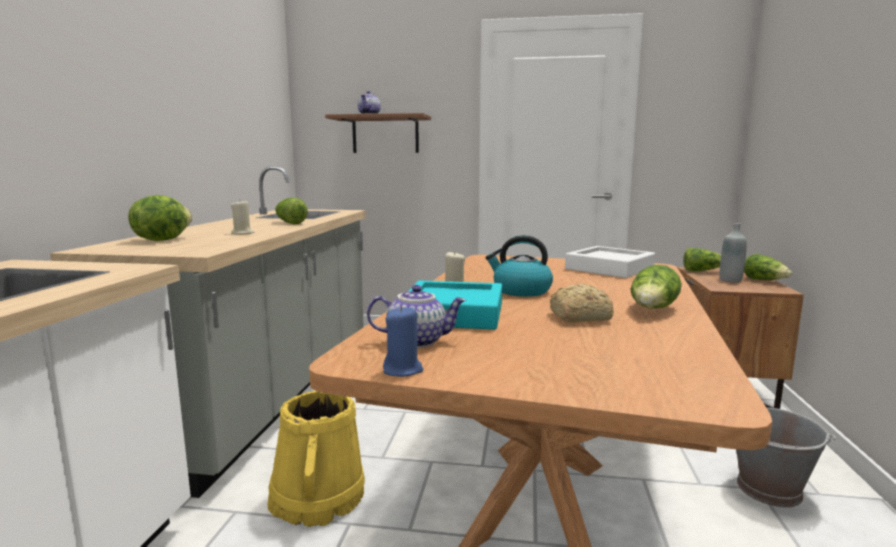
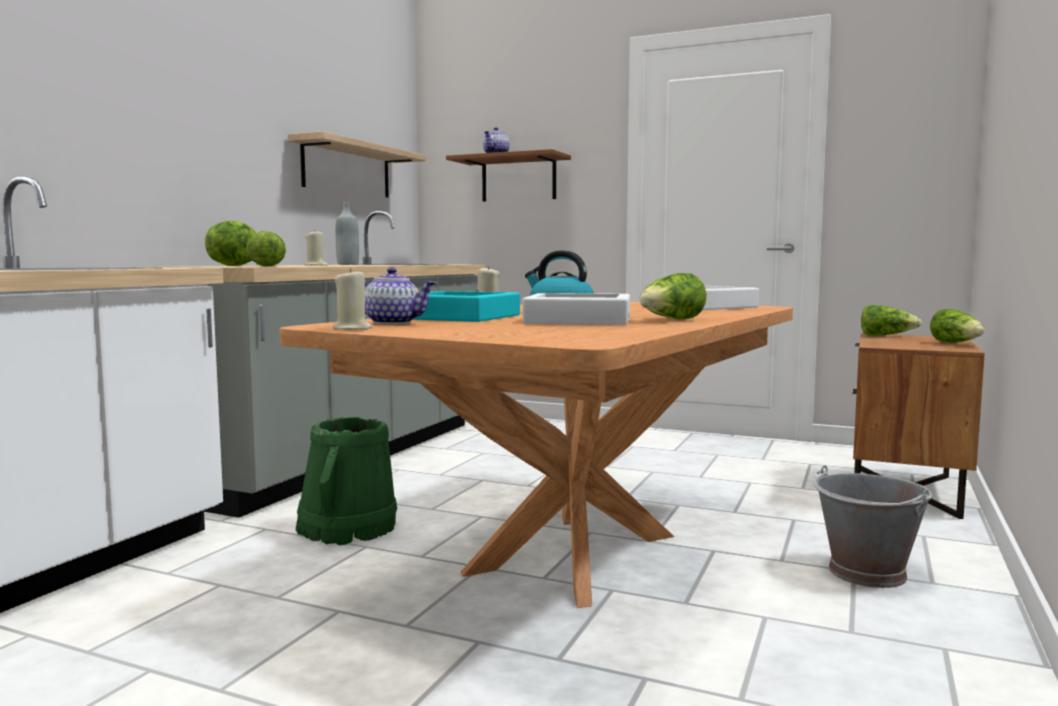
camera: 15 degrees right, 5 degrees down
yellow bucket [268,391,365,527] -> green bucket [296,417,397,545]
lettuce [275,198,308,224] -> lettuce moved to [246,231,286,267]
blue candle [383,305,423,377] -> beige candle [333,268,372,330]
bread [550,284,614,322] -> white tray [522,293,630,325]
grey bottle [720,223,747,283] -> grey bottle moved to [336,202,359,265]
none -> shelf [288,131,426,198]

